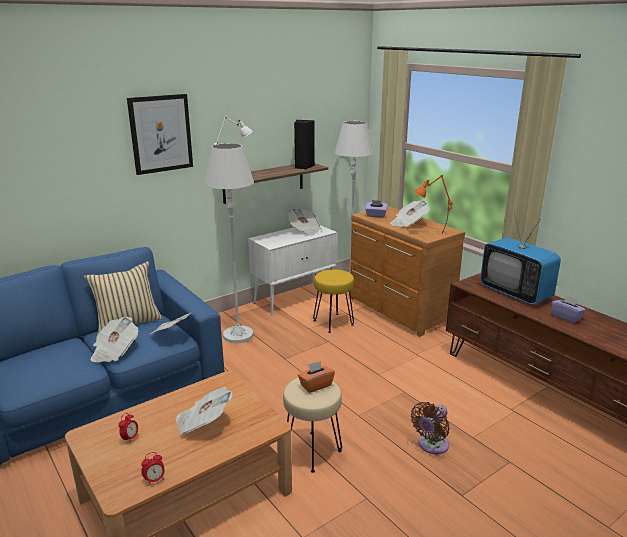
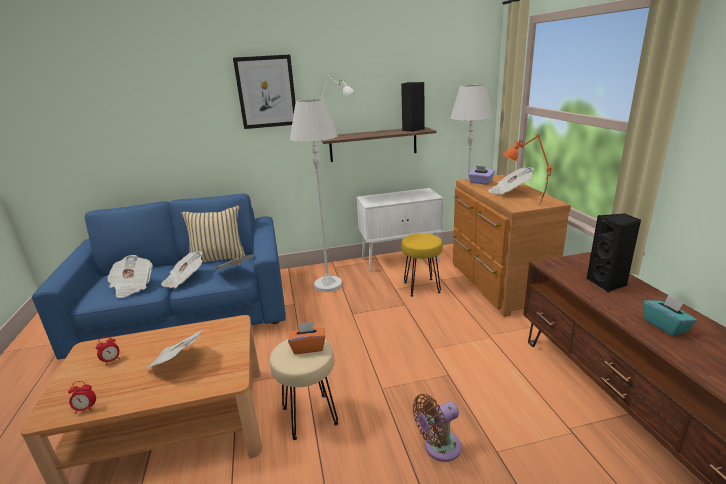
camera: 25 degrees right, 0 degrees up
newspaper [288,208,322,236] -> newspaper moved to [107,255,152,298]
television [480,212,561,305] -> black speaker [587,213,641,292]
purple tissue box [551,295,586,323] -> turquoise tissue box [643,294,697,336]

